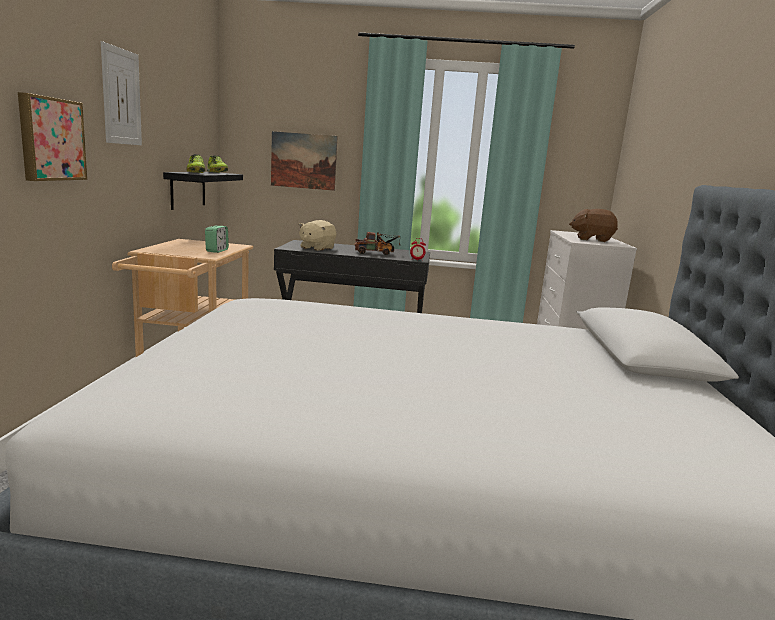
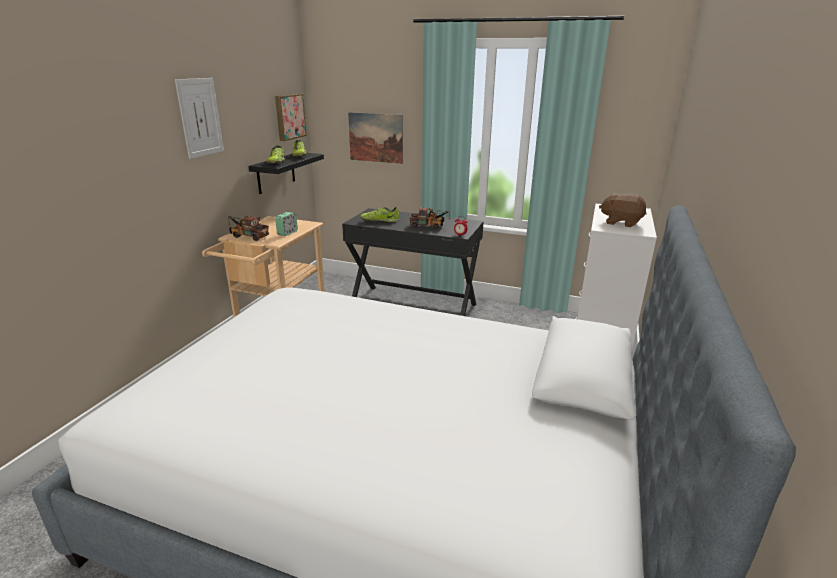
camera: 15 degrees right, 10 degrees up
picture [18,92,87,181] -> picture moved to [275,94,307,141]
beige plush toy [299,220,336,251] -> shoe [360,207,399,222]
none -> toy truck [228,216,269,241]

